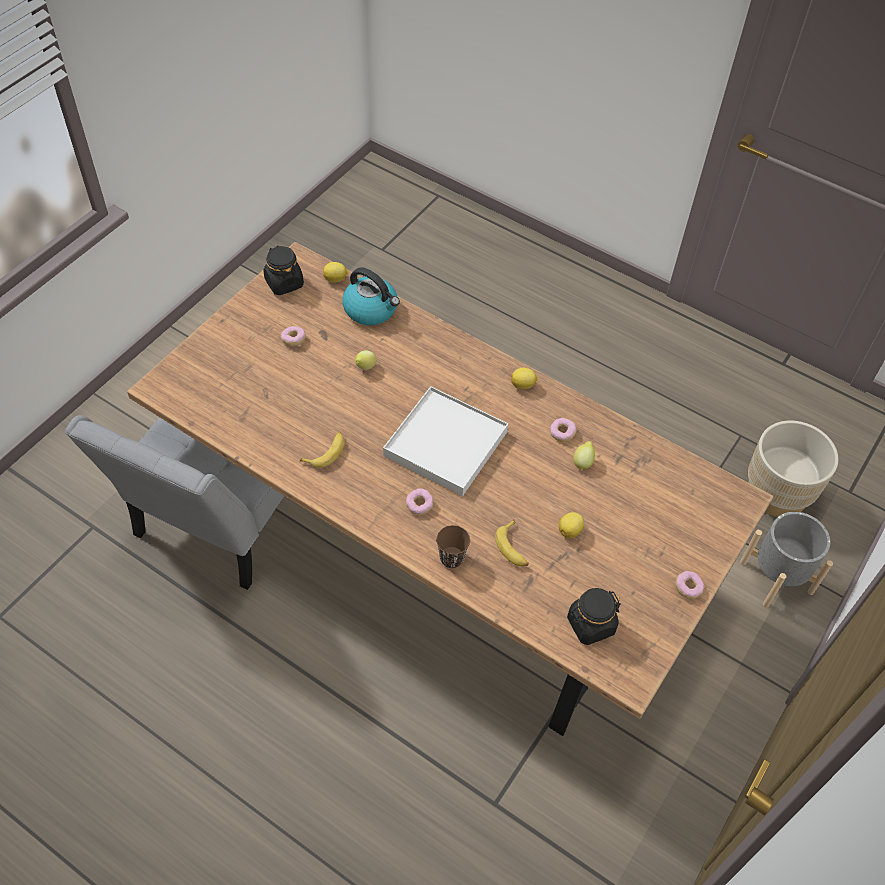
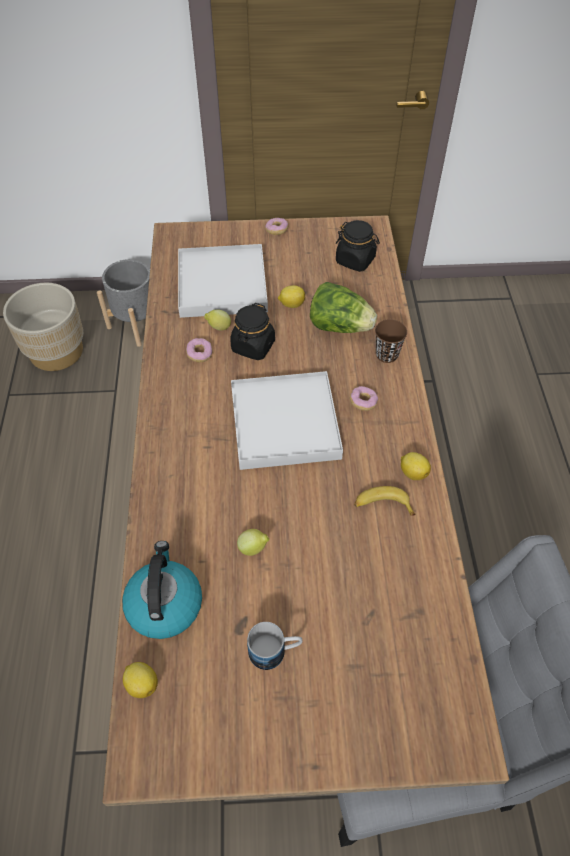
camera: 125 degrees left, 0 degrees up
black jar [263,245,304,295] -> black jar moved to [230,303,275,360]
donut [281,326,306,346] -> mug [247,622,303,670]
banana [495,519,529,566] -> lettuce [310,282,377,333]
lemon [511,368,538,389] -> lemon moved to [401,452,431,480]
none -> white tray [178,244,268,318]

